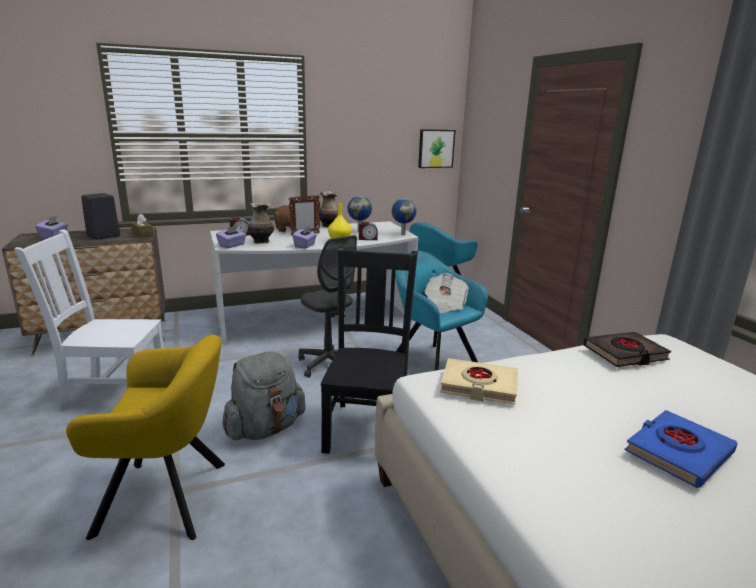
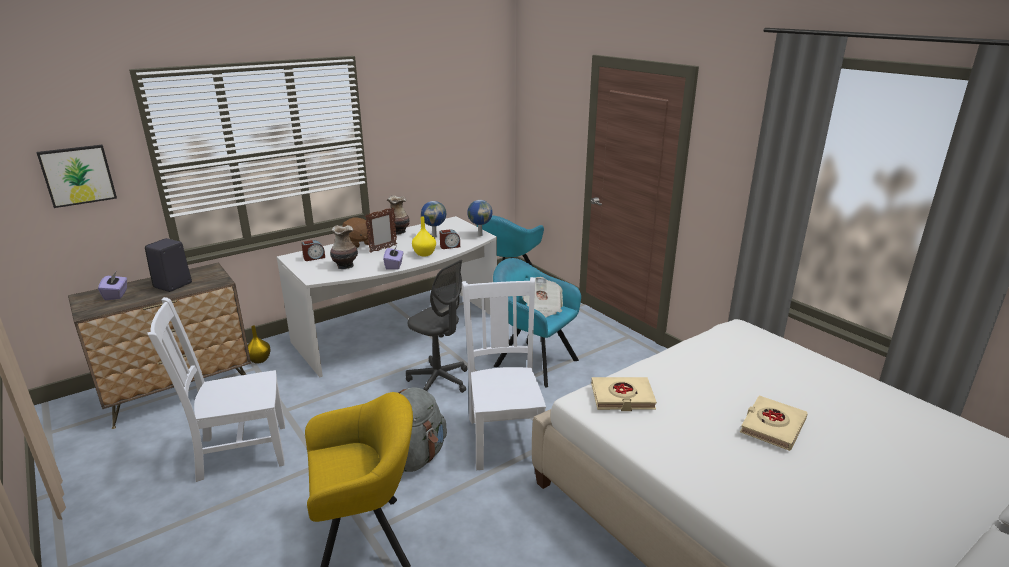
camera: 15 degrees left, 5 degrees up
brown tissue box [131,214,153,238] -> none
purple tissue box [216,226,246,248] -> none
black chair [321,247,418,454] -> white chair [462,277,546,470]
picture [418,129,456,168] -> picture moved to [36,145,117,208]
black book [583,332,671,367] -> none
blue book [624,410,738,488] -> beige book [740,395,808,451]
none -> yellow vase [248,325,271,364]

